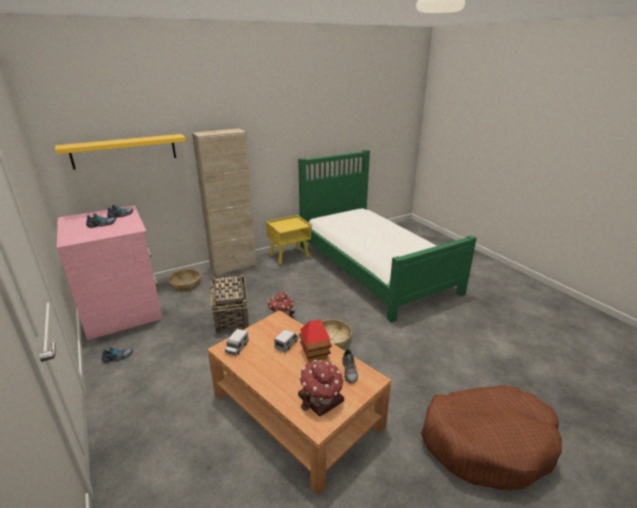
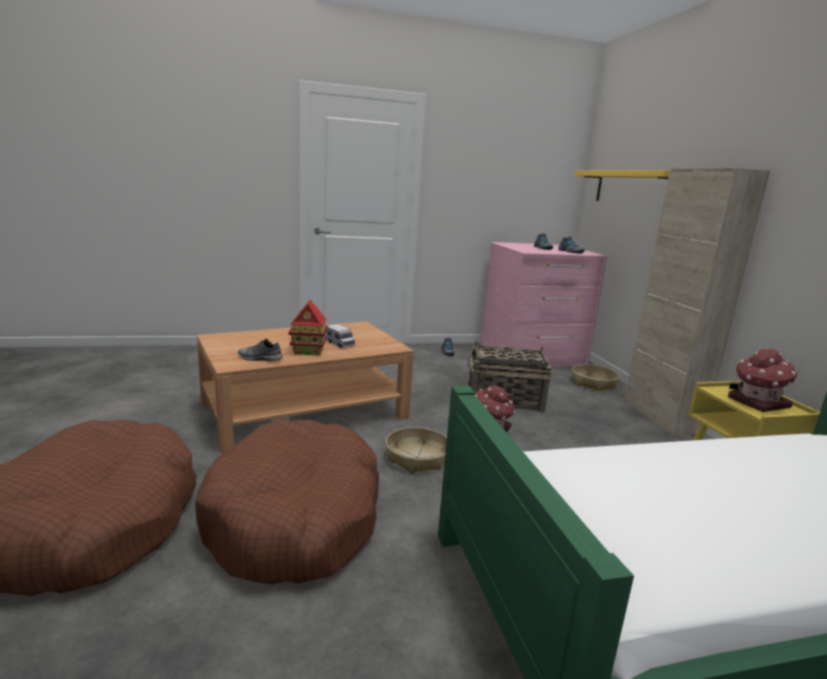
camera: 105 degrees right, 10 degrees down
toy truck [225,329,249,356] -> none
toy house [298,360,344,417] -> toy house moved to [728,348,798,412]
none -> brown dog bed [195,419,379,585]

